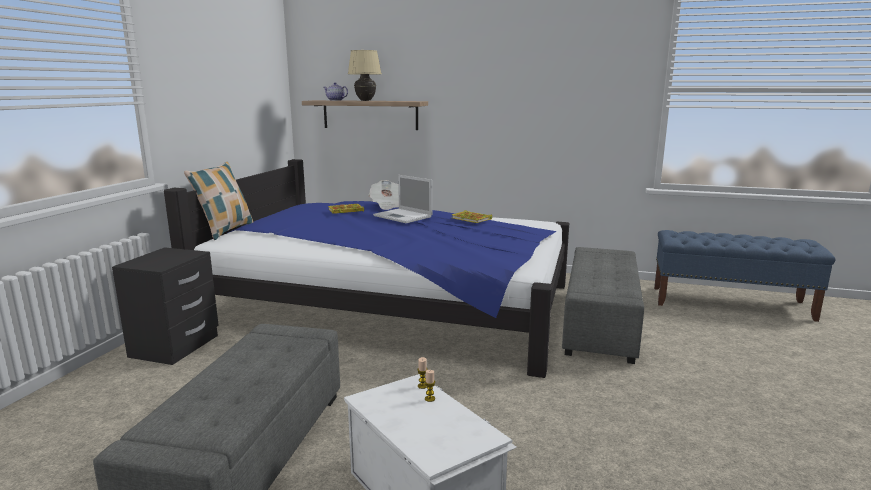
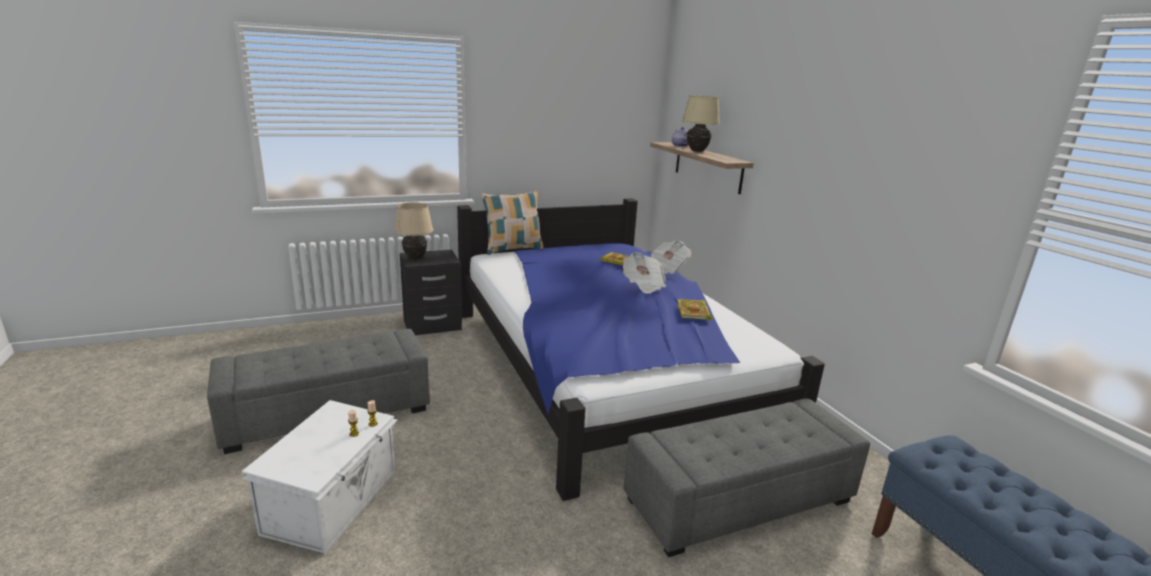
camera: 50 degrees right, 5 degrees up
laptop [373,175,433,223] -> newspaper [623,252,666,294]
none -> beige table lamp [394,202,433,259]

